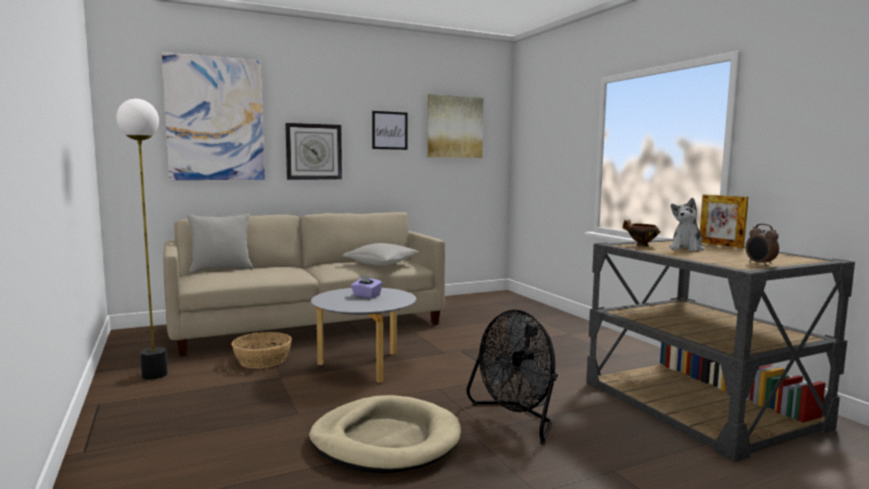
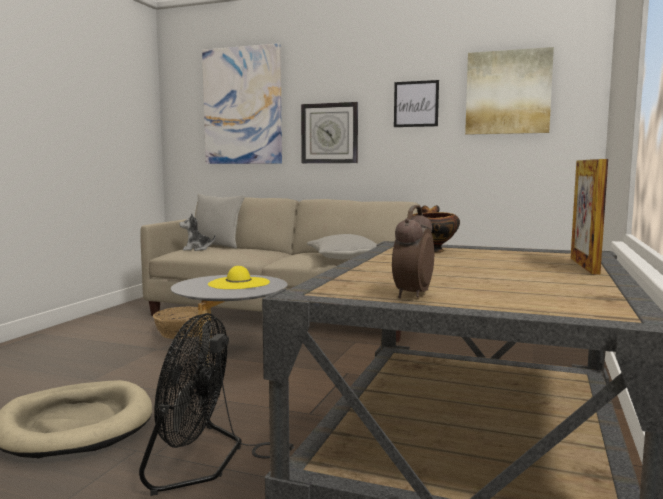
camera: 45 degrees right, 0 degrees up
floor lamp [116,98,168,380] -> none
purple tissue box [351,275,382,298] -> yellow hat [208,266,270,289]
plush toy [669,198,705,252] -> plush toy moved to [179,213,216,251]

